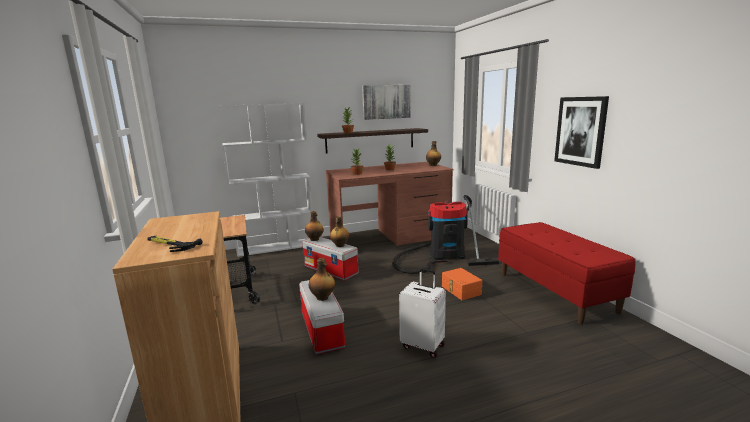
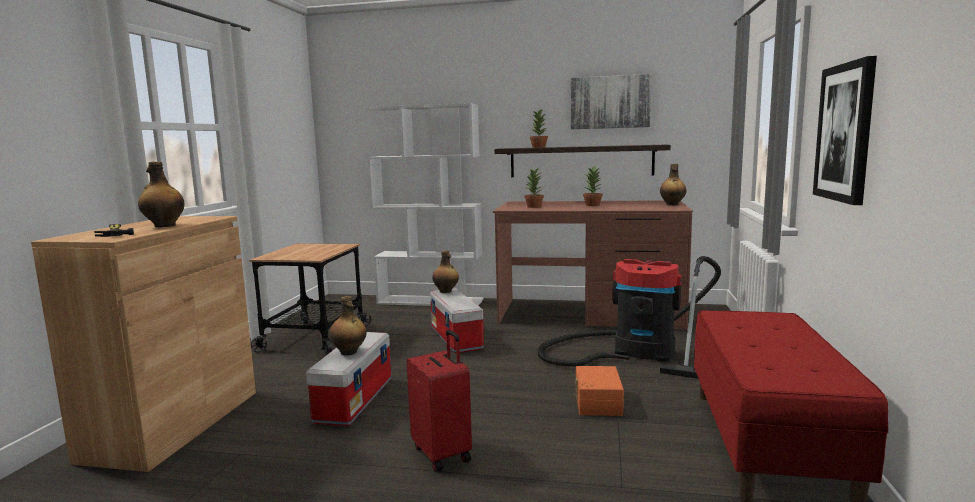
camera: 30 degrees right, 5 degrees down
bottle [330,216,349,247] -> bottle moved to [138,162,185,227]
white suitcase [399,268,446,358] -> red suitcase [407,330,472,472]

